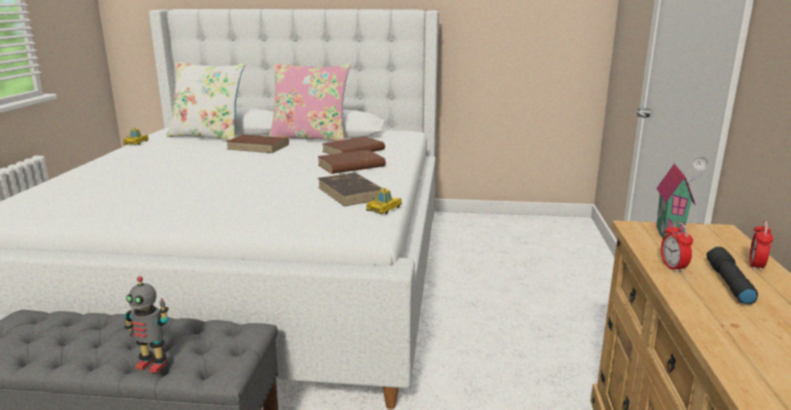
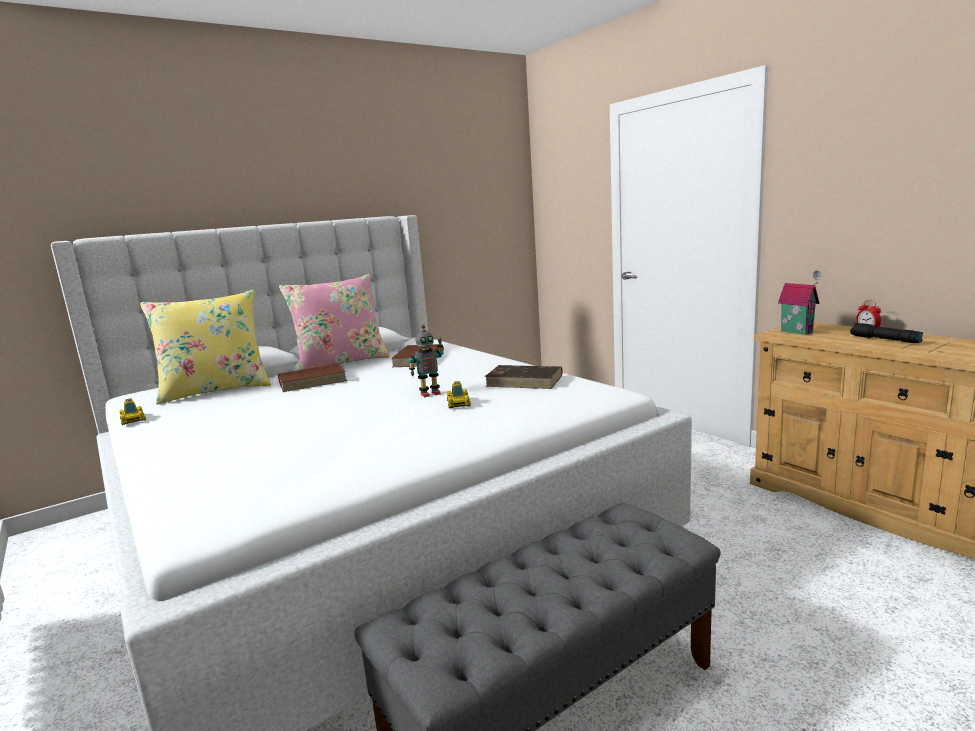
camera: 40 degrees left, 5 degrees down
toy robot [124,276,169,373] -> toy robot moved to [409,325,443,397]
white pillow [167,61,245,141] -> yellow pillow [140,290,271,404]
brown book [317,150,386,174] -> none
toy car [366,188,402,214] -> toy car moved to [447,381,471,408]
alarm clock [661,221,693,273] -> none

